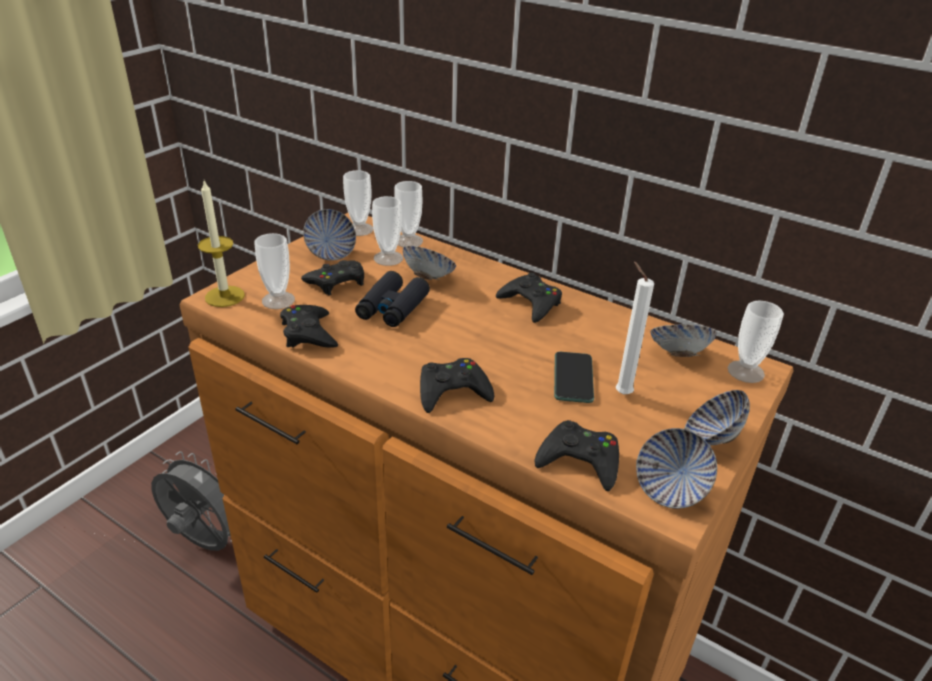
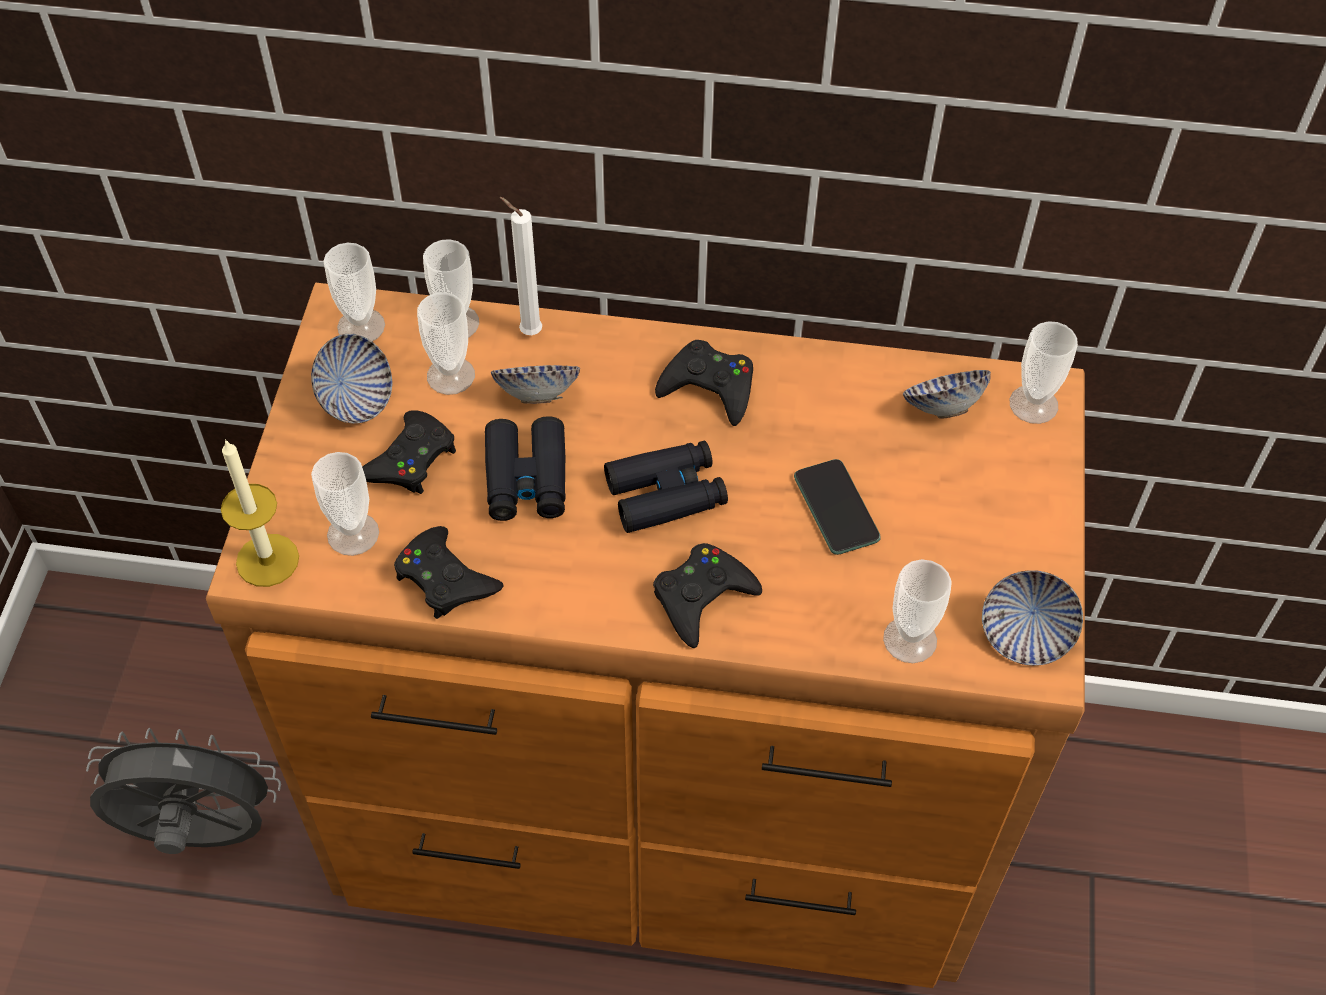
camera: 25 degrees left, 20 degrees up
black game controller [534,420,619,491] -> cup [883,559,952,663]
white candle [616,261,654,395] -> white candle moved to [500,197,543,335]
bowl [684,390,750,445] -> none
none -> black binoculars [604,441,728,533]

